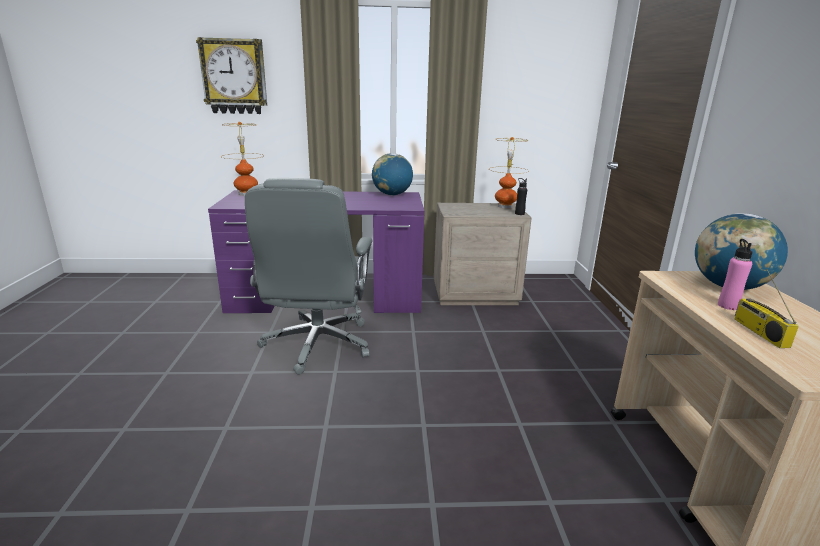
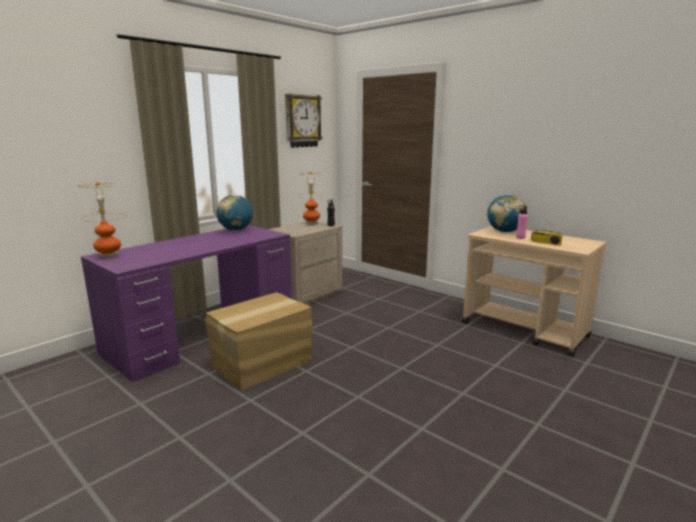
camera: 45 degrees left, 5 degrees down
wall clock [196,37,267,114] -> wall clock moved to [285,94,322,148]
grey office chair [245,178,373,375] -> cardboard box [205,292,313,391]

